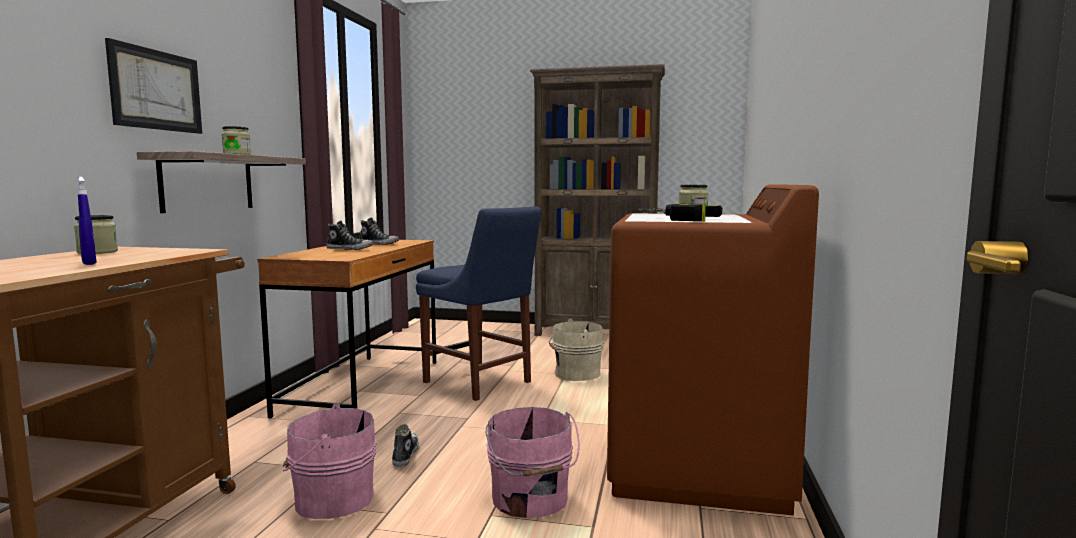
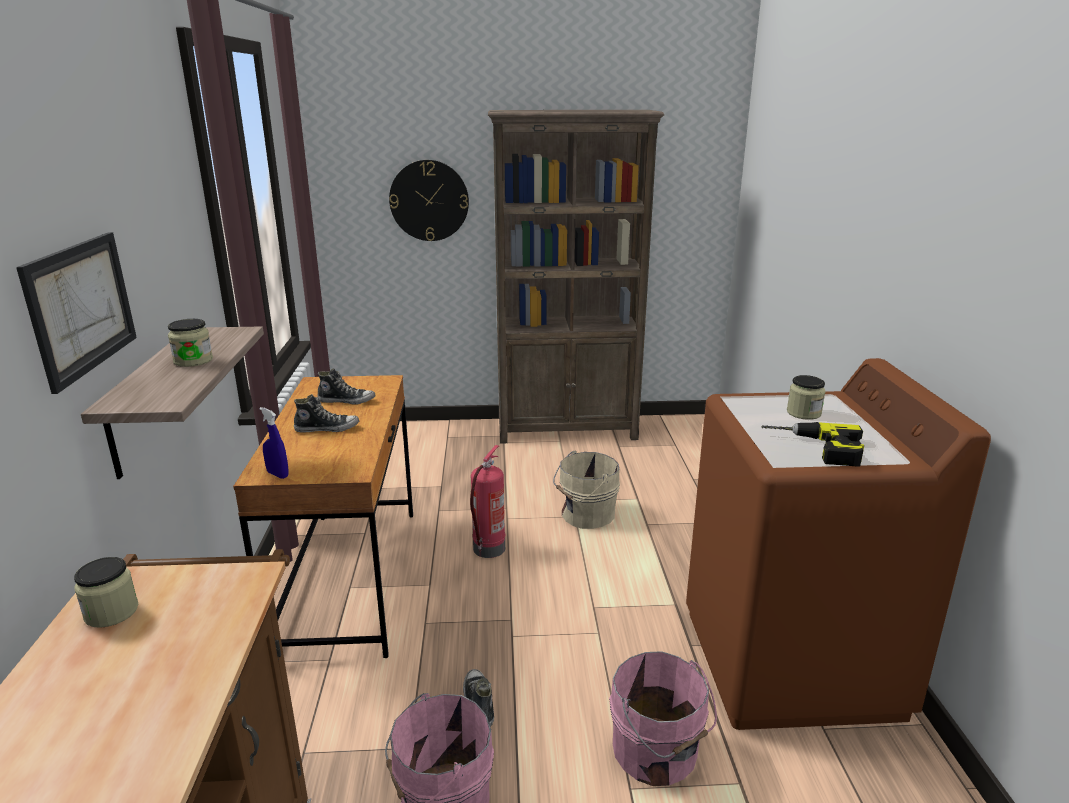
camera: 15 degrees left, 15 degrees up
blue spray bottle [77,176,97,265] -> blue spray bottle moved to [259,407,289,479]
blue chair [416,207,541,401] -> fire extinguisher [470,445,505,558]
none -> wall clock [389,160,469,241]

